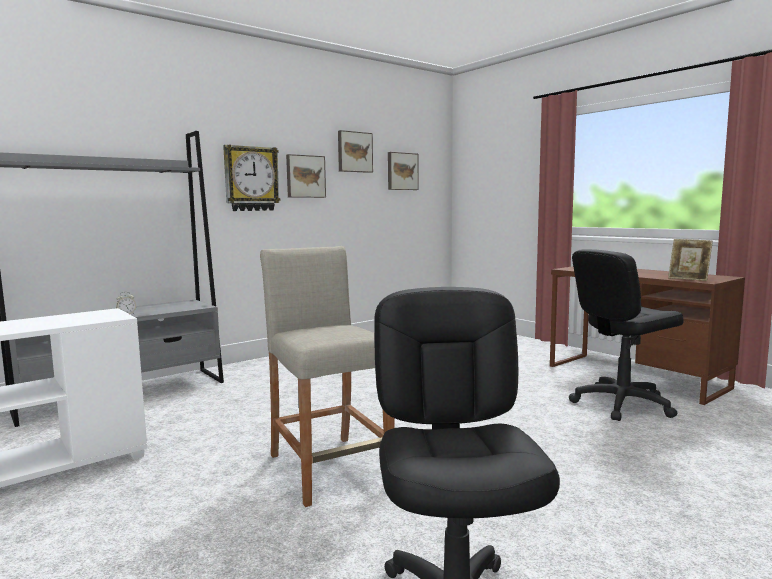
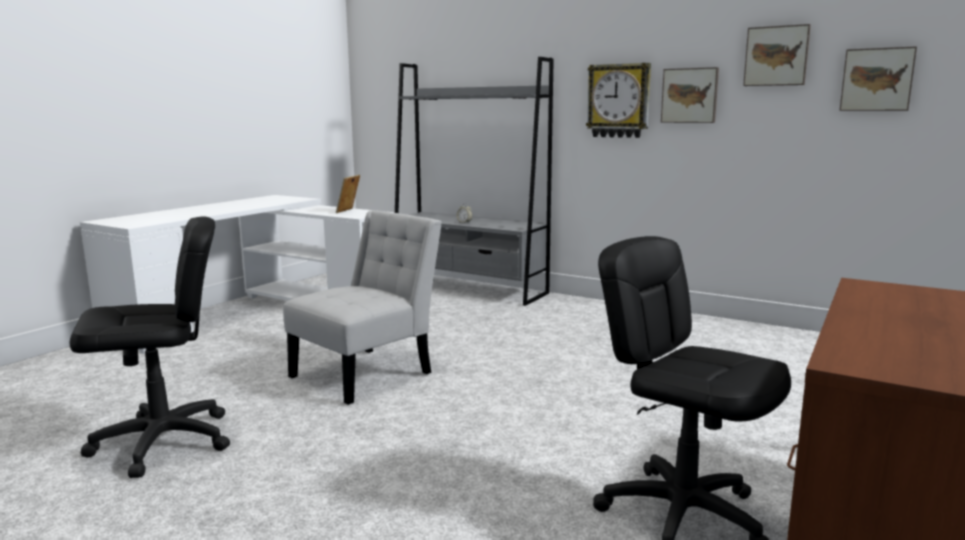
camera: 70 degrees right, 5 degrees up
beige stool [260,246,394,507] -> white chair [283,210,442,405]
picture frame [668,239,713,281] -> picture frame moved to [336,175,360,213]

